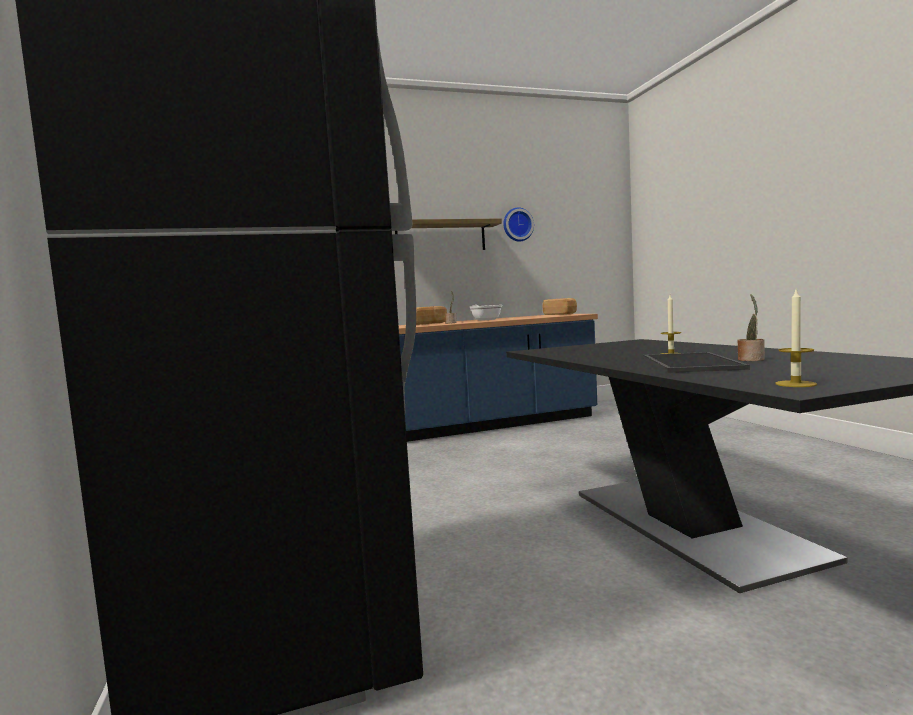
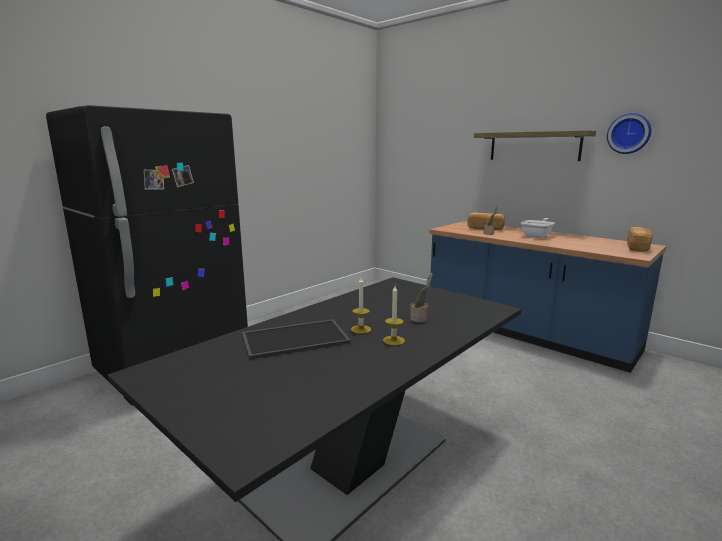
camera: 60 degrees right, 10 degrees up
potted plant [737,294,765,361] -> potted plant moved to [410,273,432,322]
candle [776,290,817,387] -> candle moved to [383,286,405,345]

